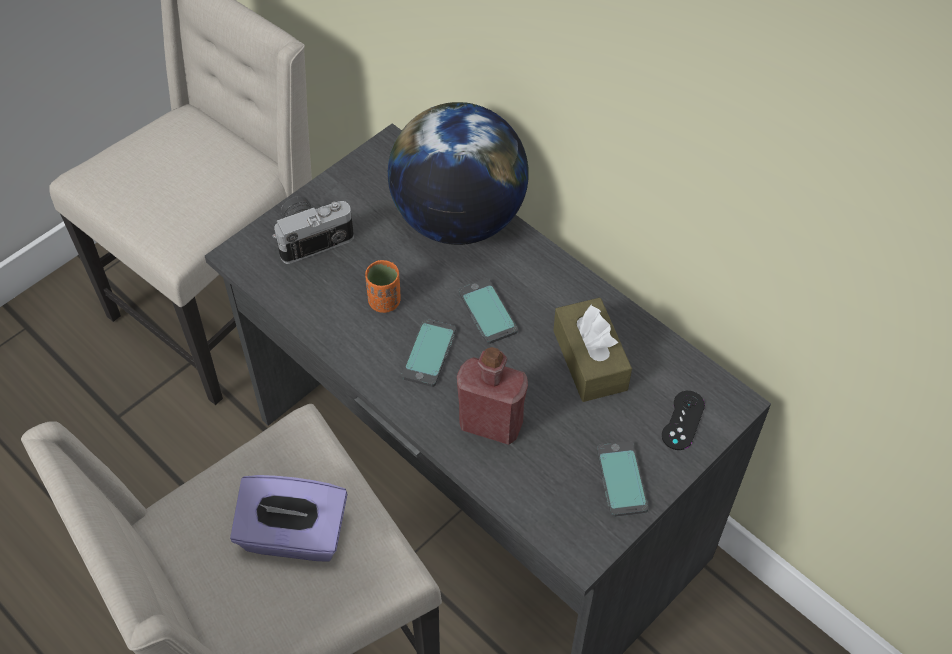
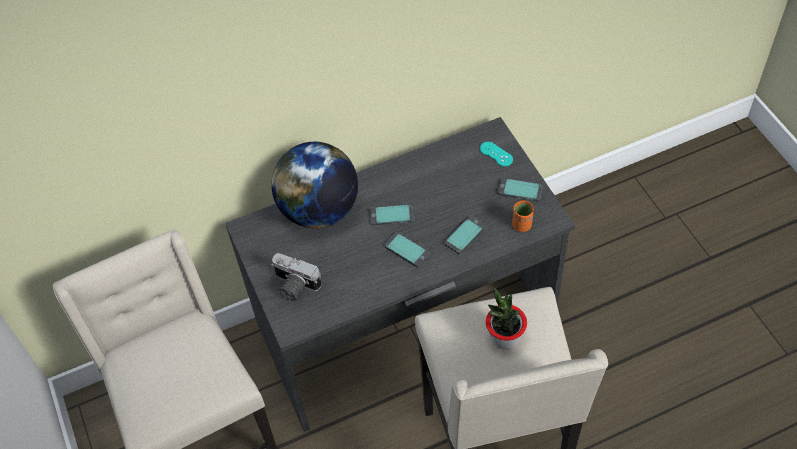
camera: 65 degrees left, 0 degrees up
purple tissue box [230,475,348,562] -> potted plant [486,287,527,350]
camera [272,196,354,264] -> camera turned 60 degrees counterclockwise [271,253,322,301]
orange cup [365,260,401,313] -> orange cup moved to [512,200,534,232]
red bottle [457,347,528,445] -> phone [444,216,486,254]
brown tissue box [553,298,632,402] -> none
black game controller [662,391,705,450] -> turquoise game controller [480,142,513,166]

